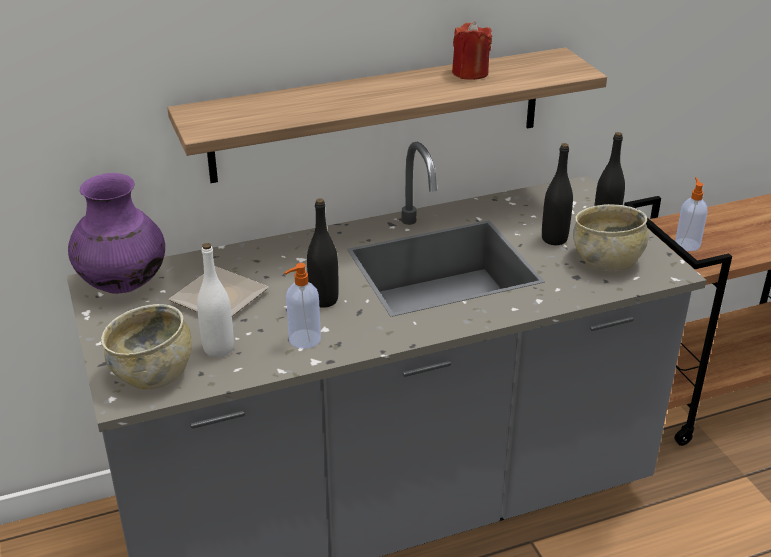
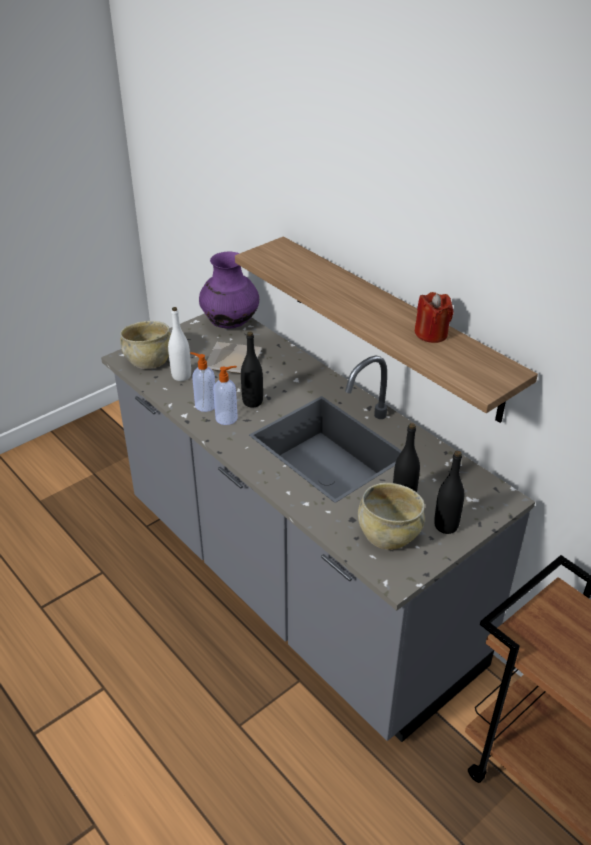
camera: 70 degrees right, 5 degrees up
soap dispenser [675,177,708,251] -> soap dispenser moved to [213,366,238,425]

